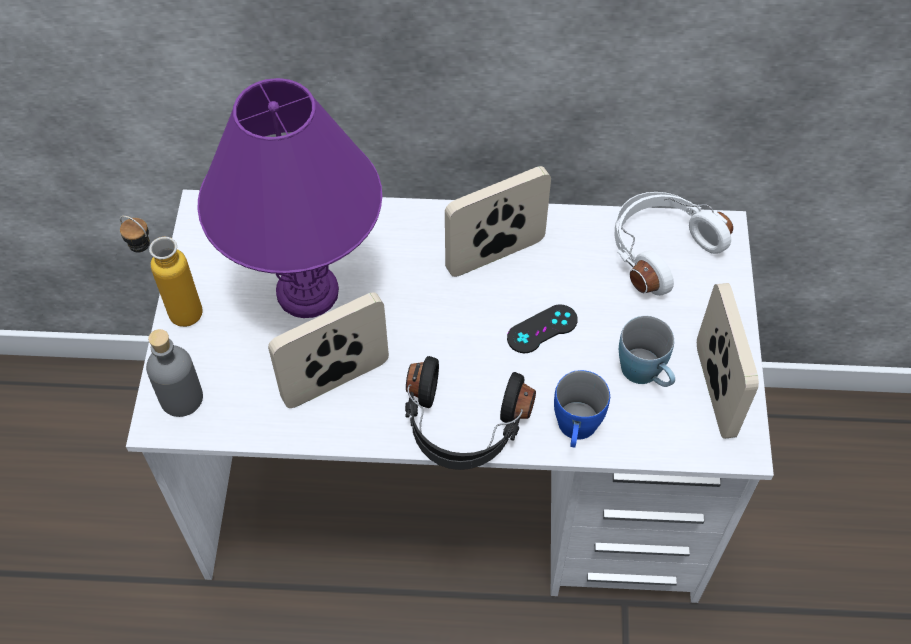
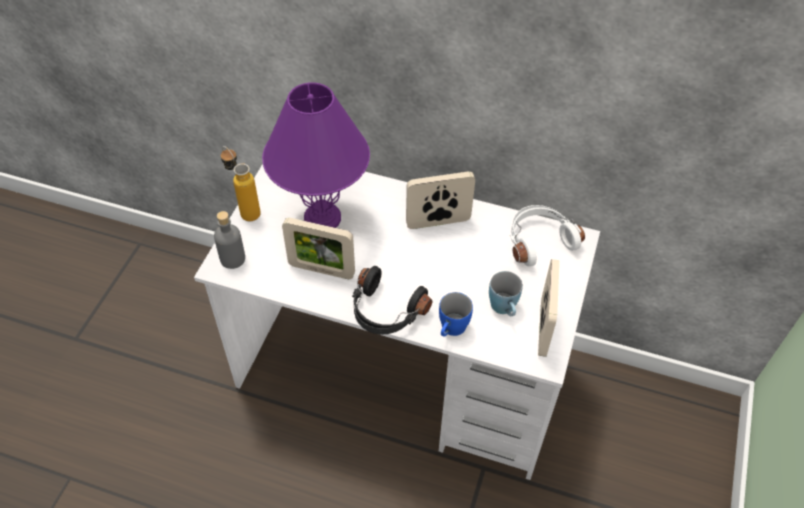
camera: 15 degrees right, 5 degrees down
picture frame [268,292,389,408] -> picture frame turned 150 degrees counterclockwise [282,218,355,279]
black game controller [507,304,578,353] -> none

